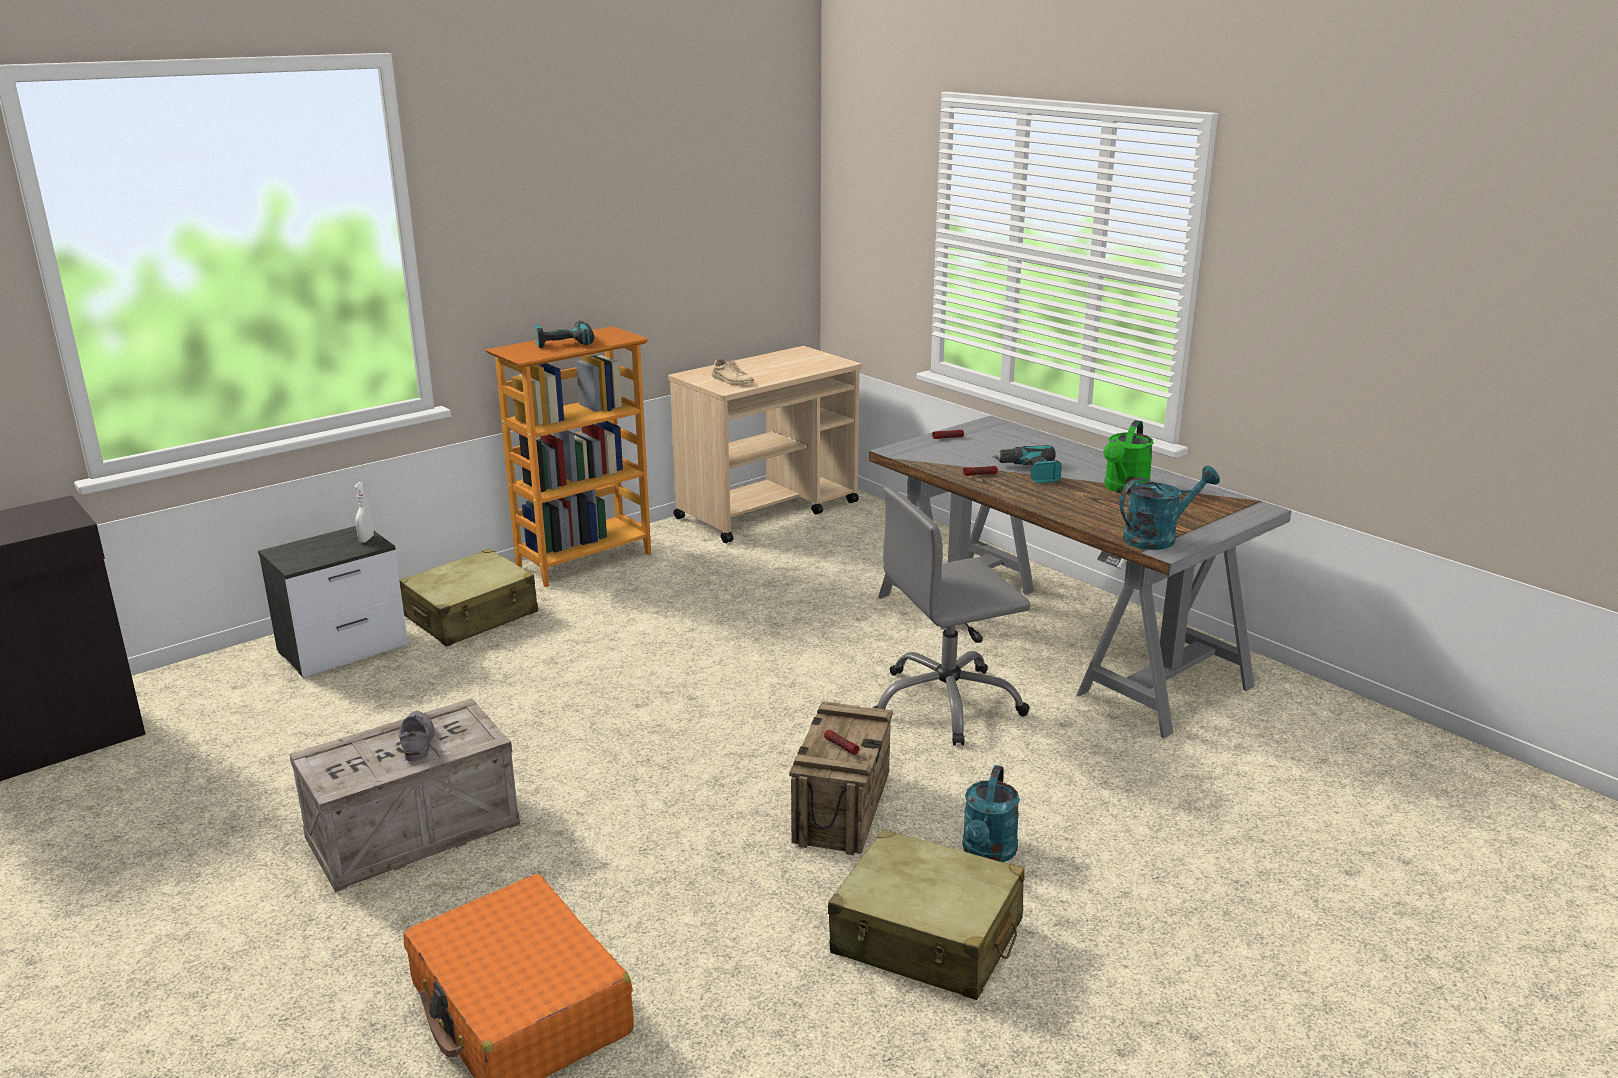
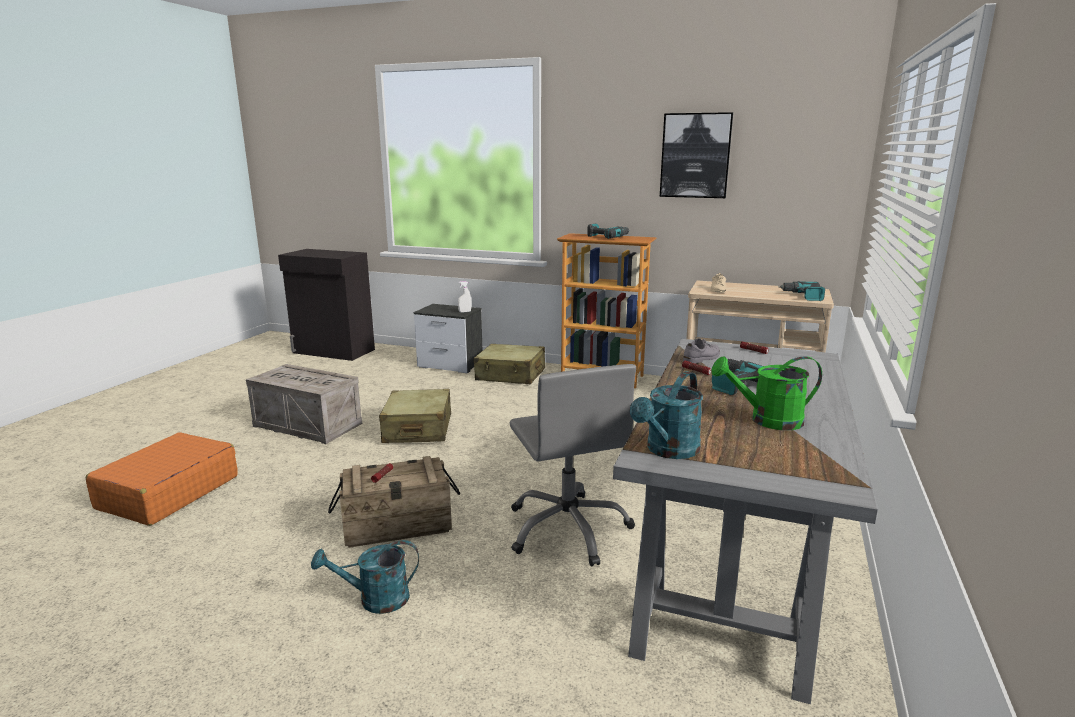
camera: 60 degrees right, 5 degrees down
grey shoe [399,711,435,761] -> grey shoe moved to [683,338,720,364]
beige suitcase [828,829,1025,1000] -> beige suitcase moved to [379,389,451,443]
grey office chair [872,486,1031,745] -> grey office chair turned 150 degrees counterclockwise [510,364,636,567]
turquoise watering can [1119,466,1220,550] -> turquoise watering can turned 90 degrees clockwise [630,371,703,459]
none -> picture [660,112,733,198]
none -> power drill [778,281,825,301]

